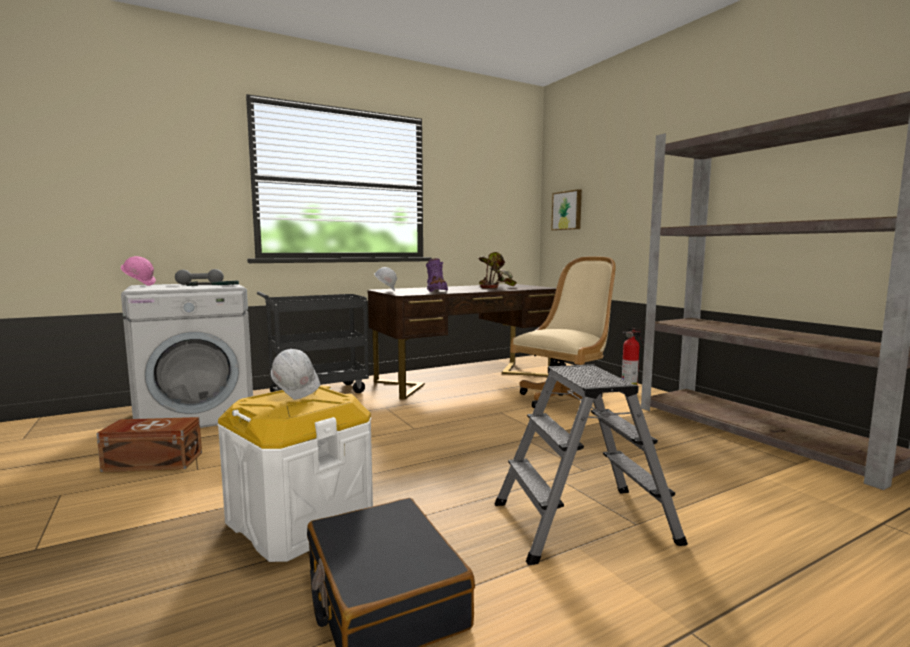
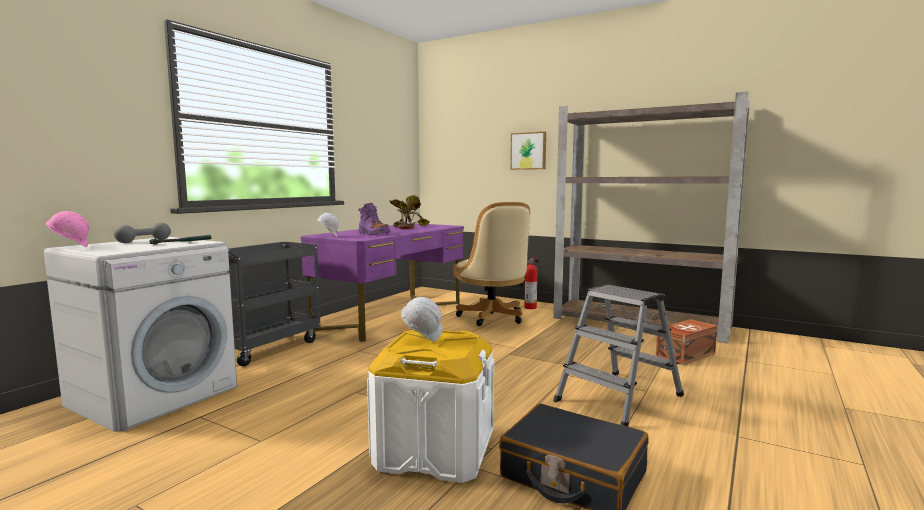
camera: 30 degrees left, 0 degrees up
brown storage box [96,417,202,472] -> brown storage box moved to [656,319,717,365]
brown desk [368,284,556,400] -> purple desk [301,223,464,342]
beige office chair [510,256,616,408] -> beige office chair turned 150 degrees clockwise [453,202,530,326]
picture [551,189,582,230] -> picture moved to [510,131,546,170]

